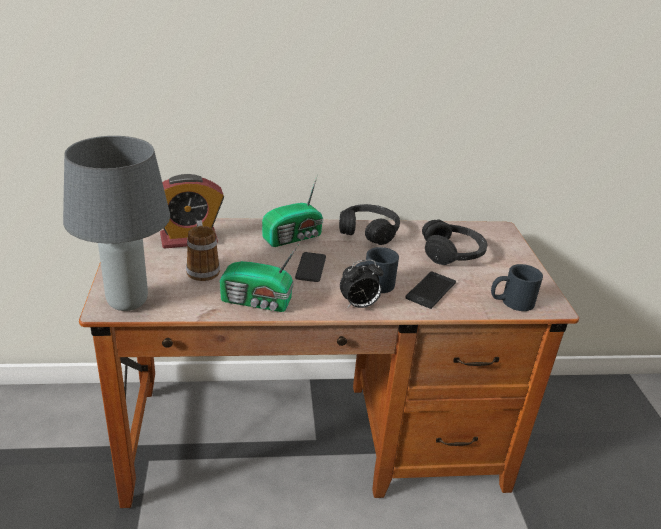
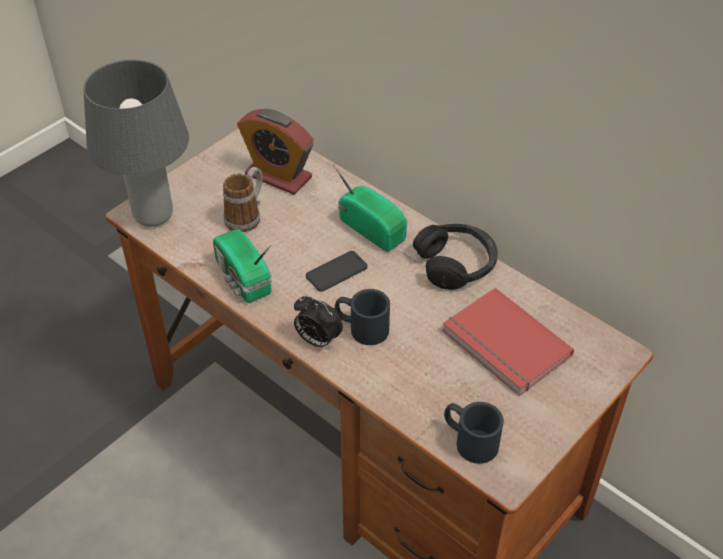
camera: 50 degrees right, 15 degrees up
radio [262,177,323,247] -> radio turned 150 degrees counterclockwise [333,164,407,252]
phone [405,272,456,309] -> none
black headphones [422,219,487,265] -> red book [442,288,574,396]

